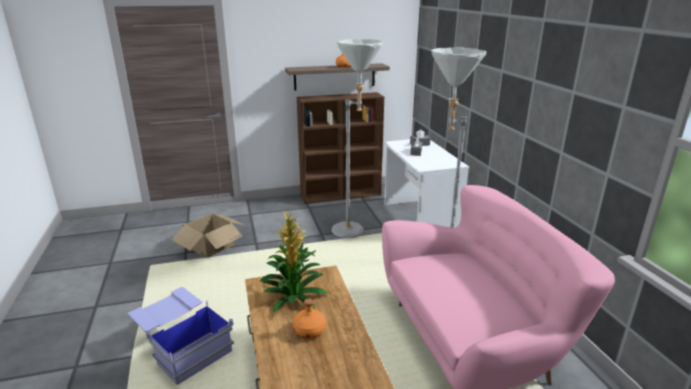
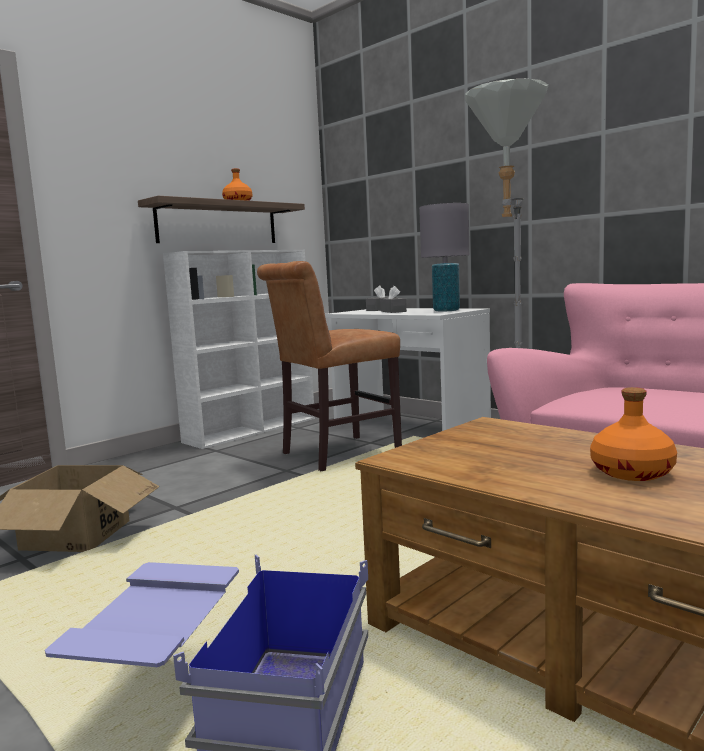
camera: 30 degrees left, 15 degrees down
potted plant [260,209,328,312] -> none
brown bookcase [297,92,384,204] -> white bookcase [163,250,315,449]
grey floor lamp [332,39,383,238] -> brown chair [257,261,402,471]
none -> grey table lamp [419,203,469,312]

